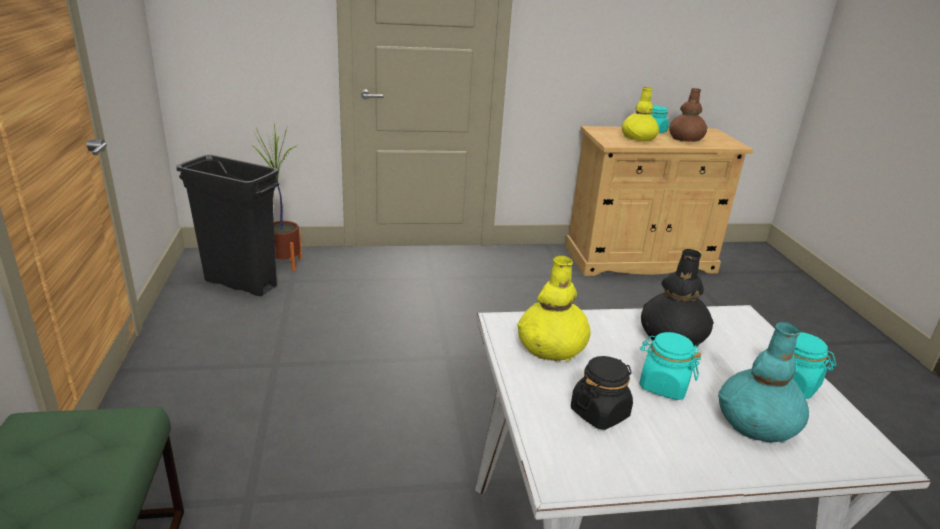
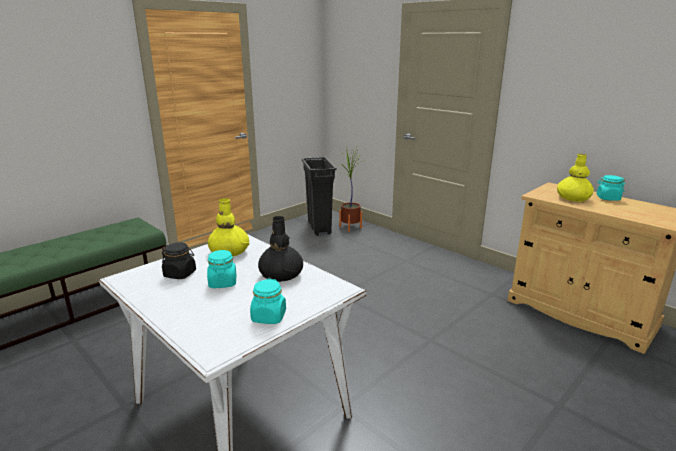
camera: 55 degrees right, 5 degrees down
brown vase [669,88,708,142] -> none
turquoise vase [718,322,809,443] -> none

